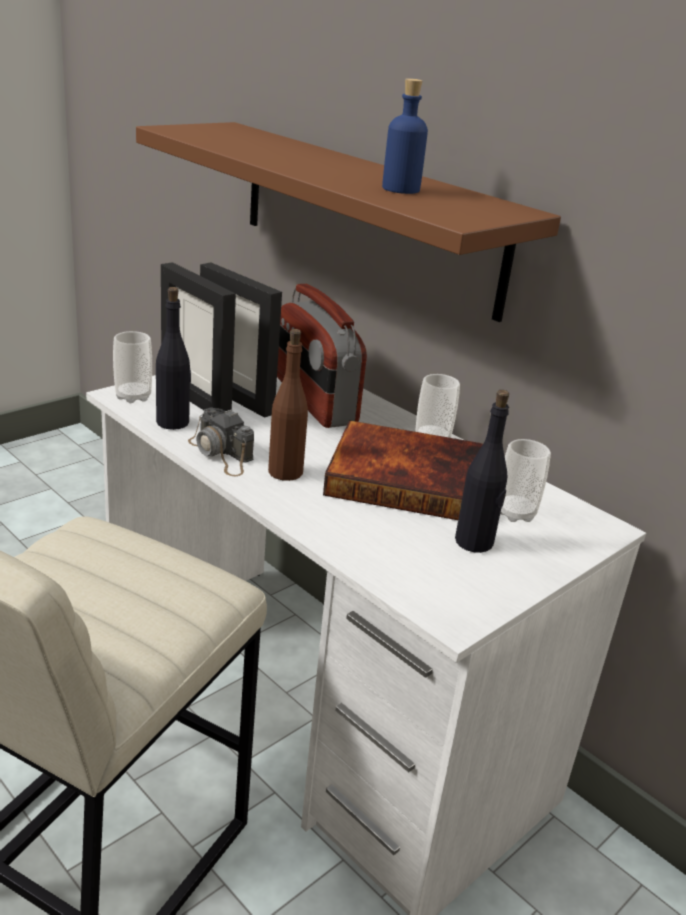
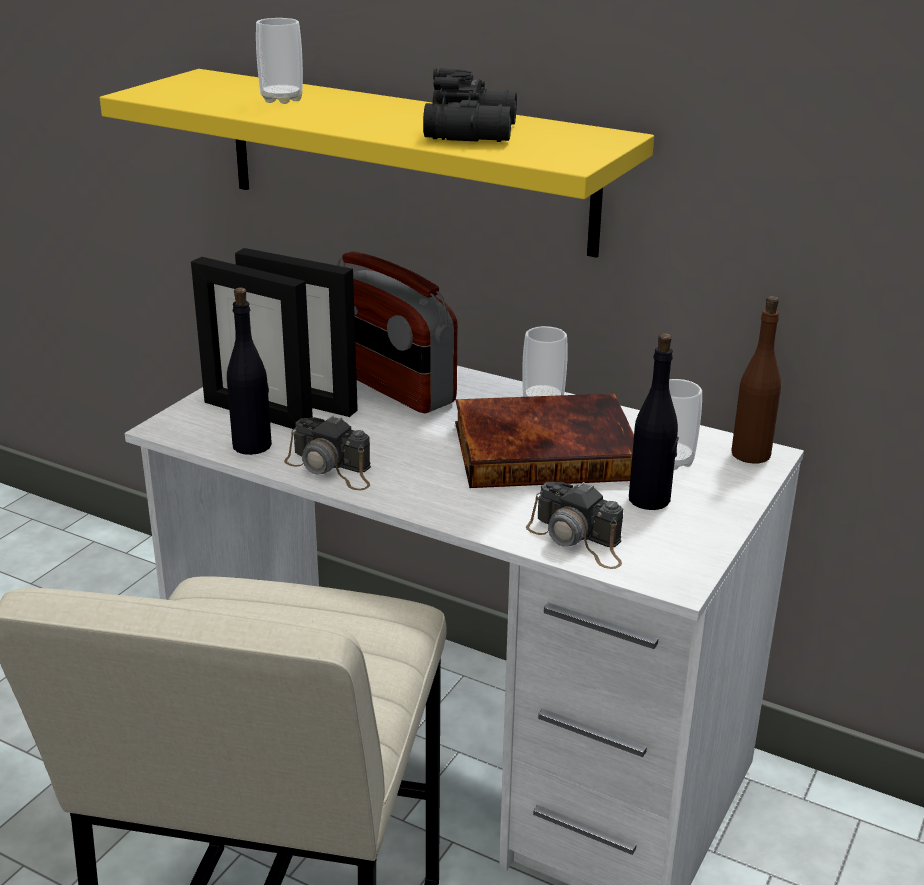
camera: 15 degrees left, 0 degrees up
cup [113,331,152,403] -> cup moved to [256,18,303,104]
brown shelf [136,122,561,322] -> yellow shelf [100,69,654,258]
brown bottle [268,329,308,481] -> brown bottle moved to [731,296,781,464]
blue bottle [382,78,428,194] -> black binoculars [423,68,517,142]
none -> camera [526,482,623,569]

